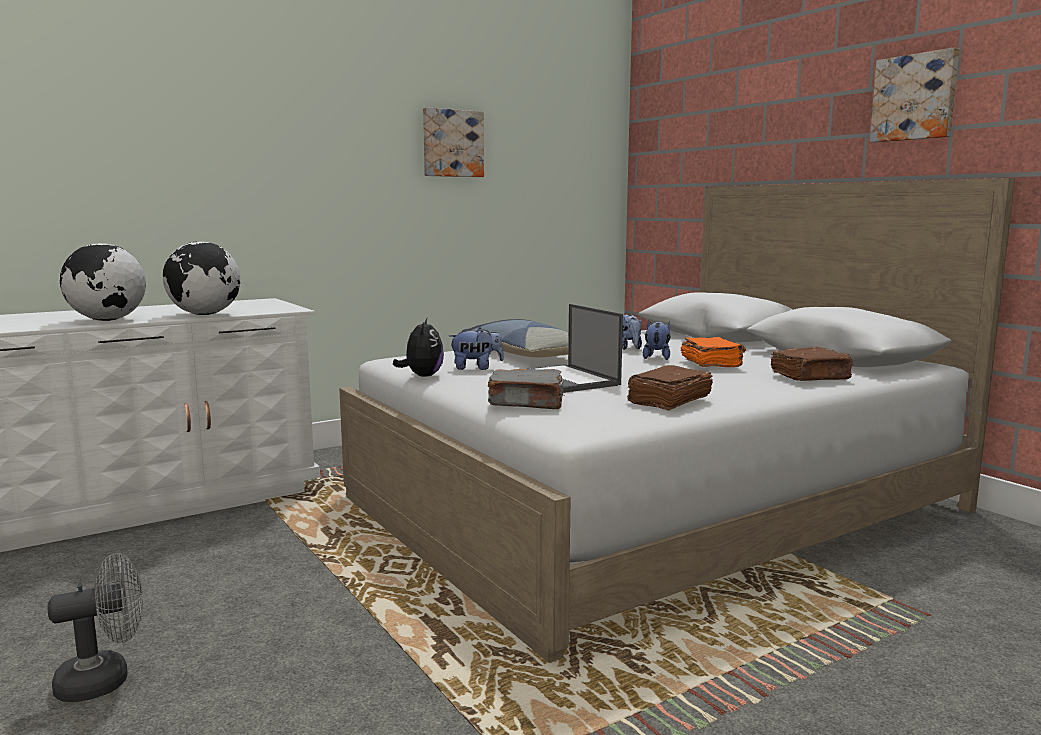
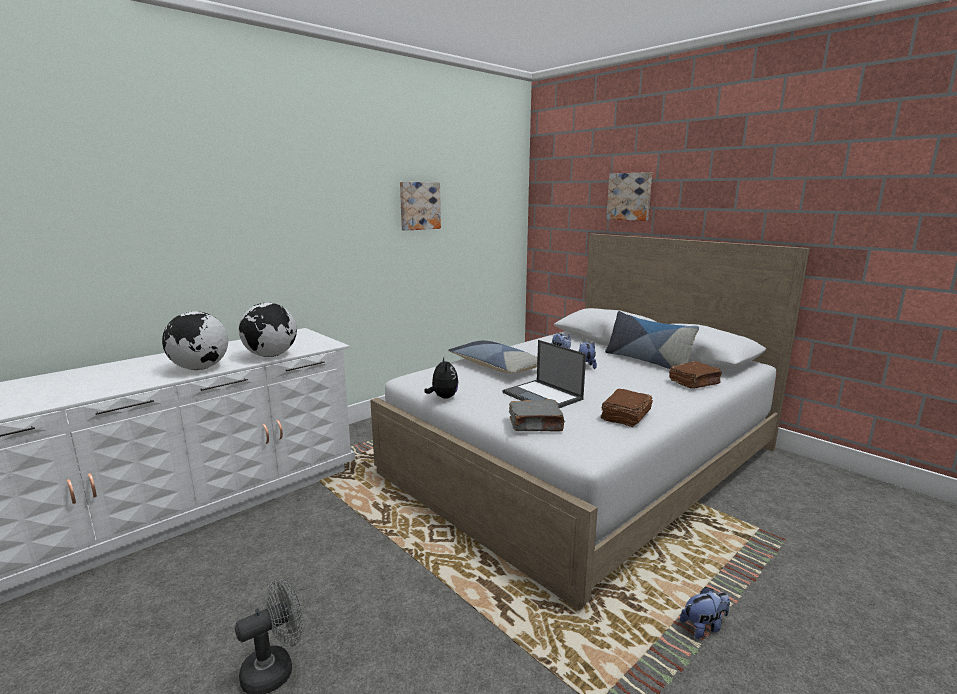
camera: 10 degrees left, 5 degrees up
plush toy [449,328,504,370] -> plush toy moved to [680,587,730,639]
orange book [681,337,746,367] -> none
picture [870,47,959,143] -> picture moved to [606,172,652,221]
none -> pillow [605,311,699,369]

